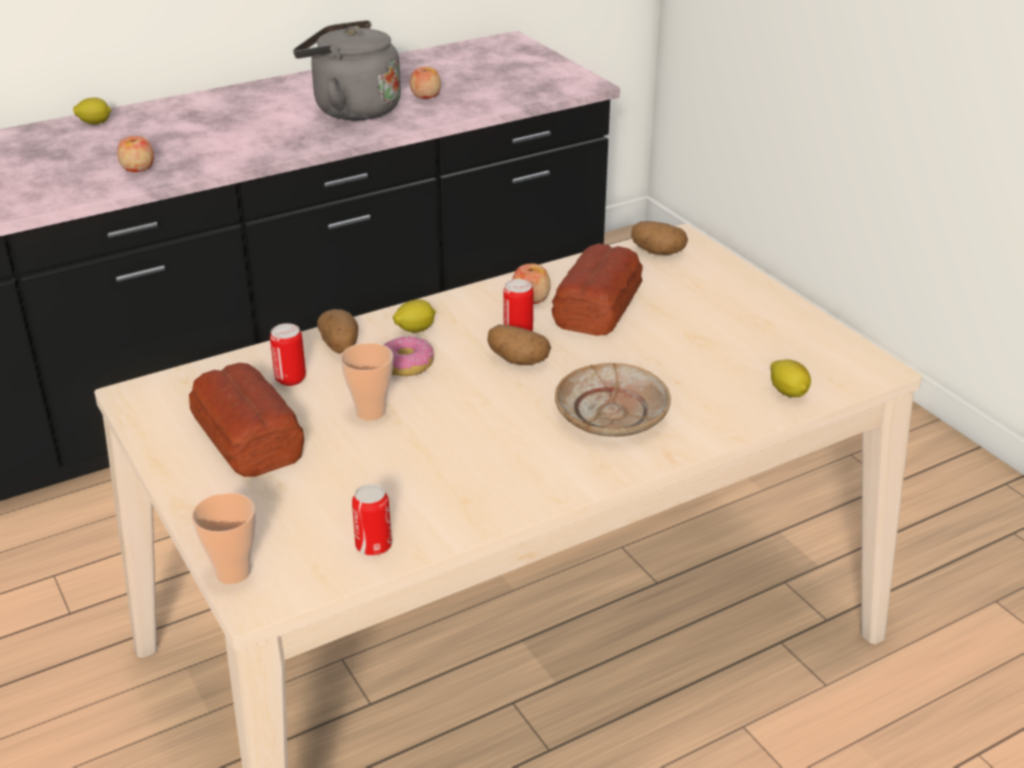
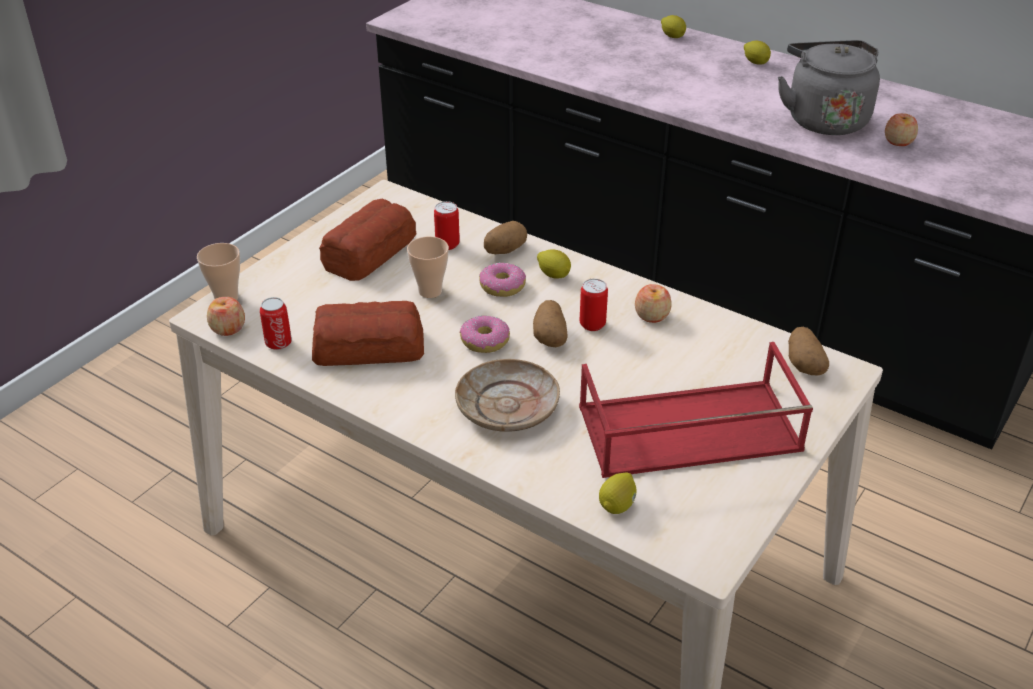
camera: 65 degrees right, 5 degrees up
apple [117,136,154,172] -> apple moved to [207,297,245,336]
bread [552,243,643,336] -> bread moved to [312,301,424,366]
none -> donut [460,316,510,353]
none -> red tray [579,342,813,478]
none -> lemon [744,41,771,65]

